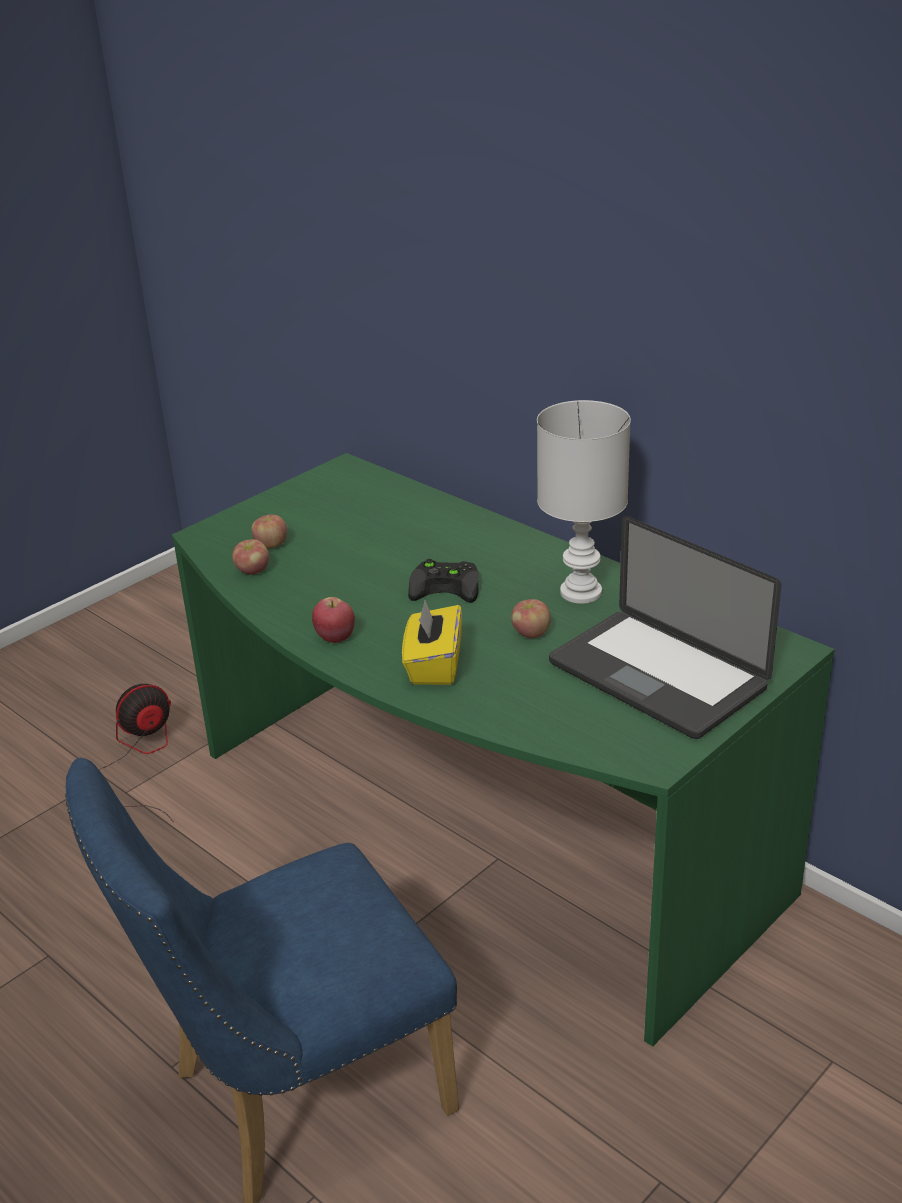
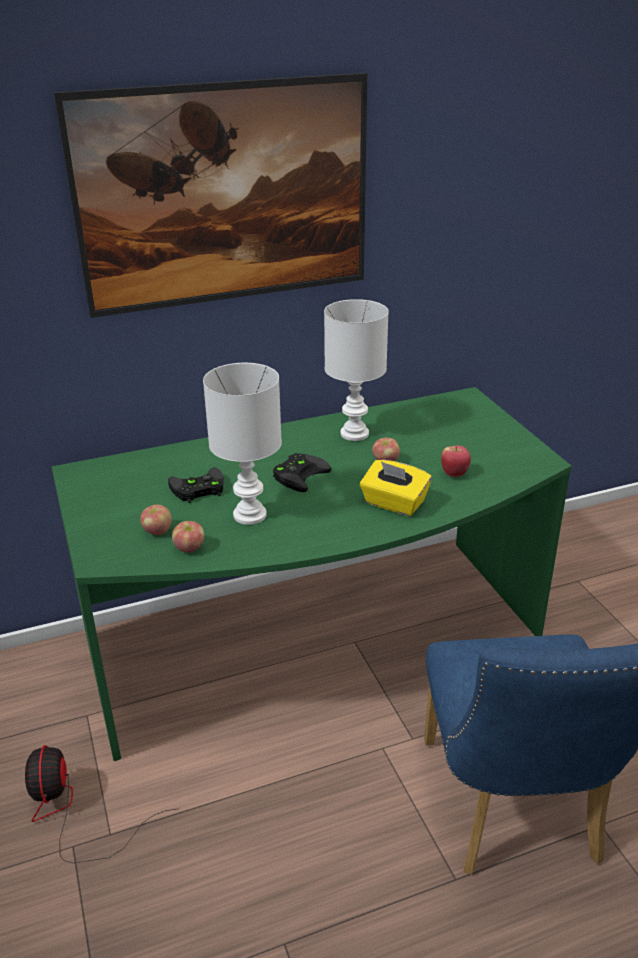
camera: 65 degrees left, 0 degrees up
apple [312,597,355,643] -> apple moved to [441,445,471,477]
laptop [549,516,781,739] -> none
none -> picture [54,73,367,318]
none -> black game controller [168,468,224,503]
none -> white table lamp [203,363,282,525]

